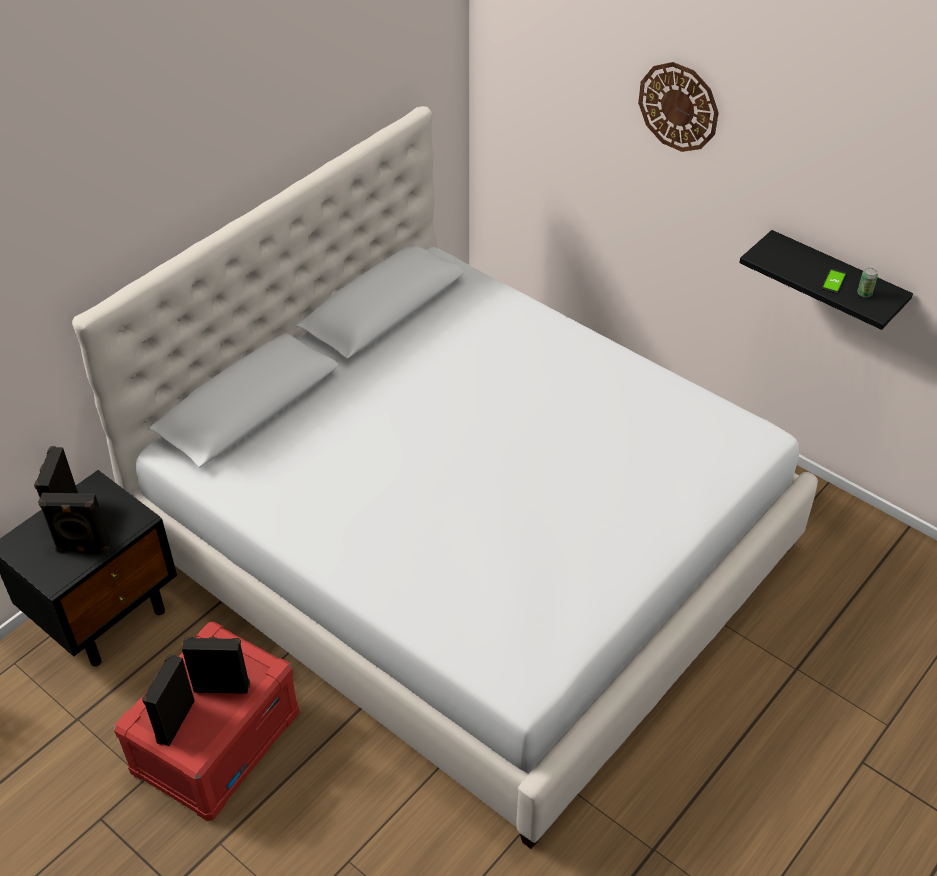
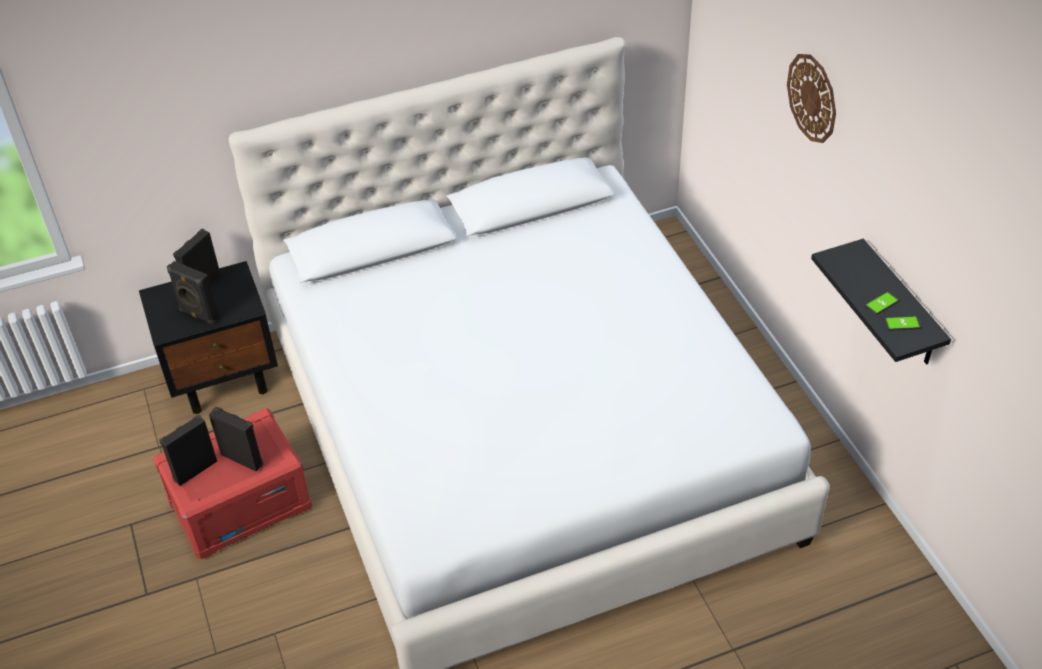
camera: 30 degrees right, 0 degrees up
can [857,268,878,297] -> phone [883,316,922,330]

